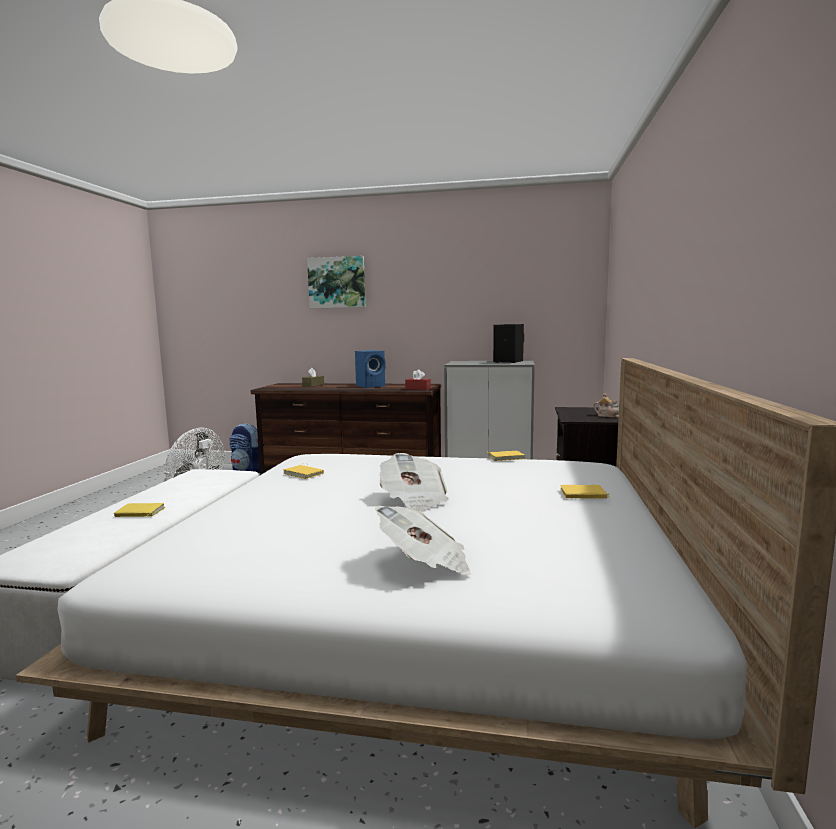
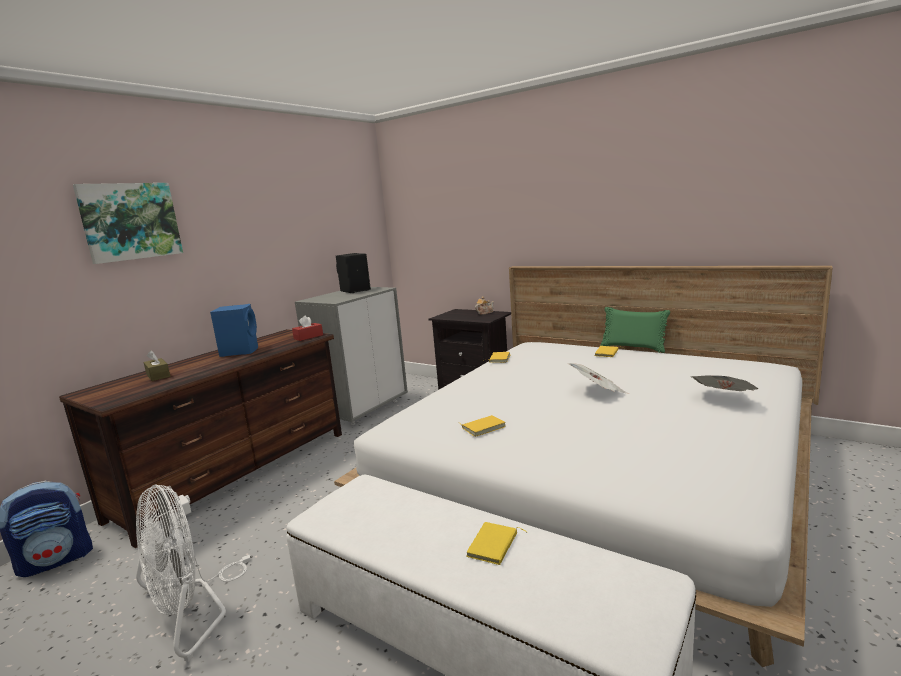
camera: 65 degrees left, 5 degrees up
none -> green pillow [600,307,670,353]

